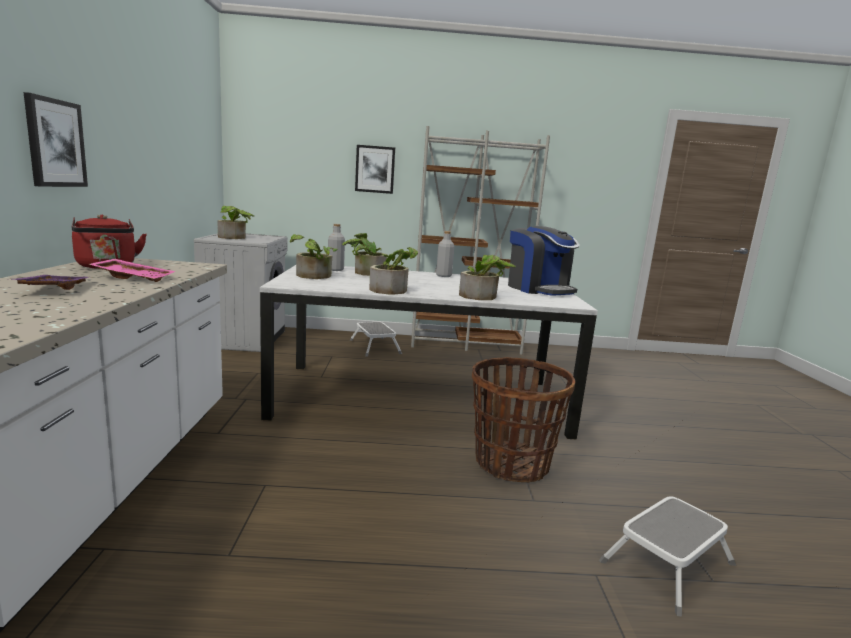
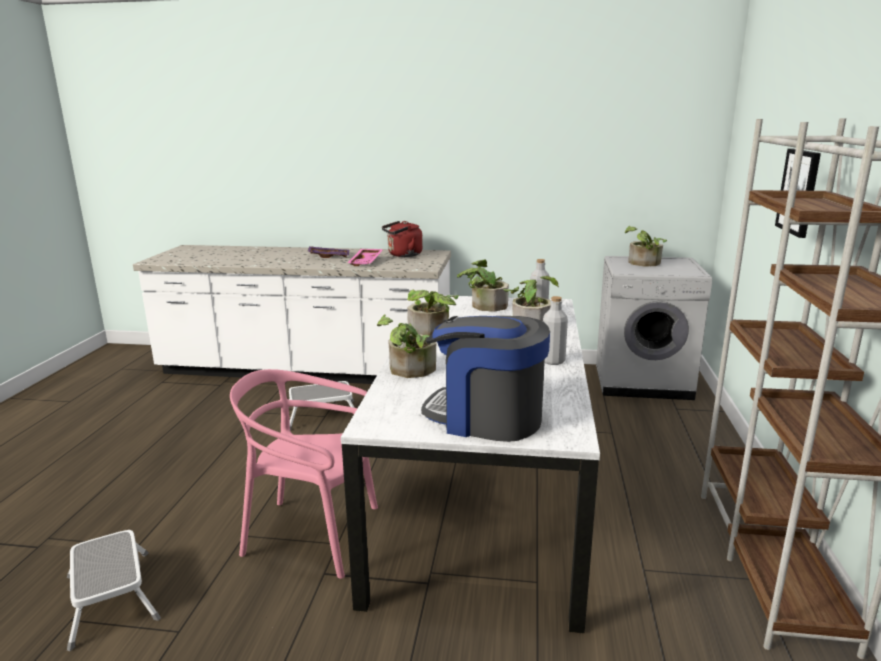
camera: 100 degrees right, 5 degrees up
picture [24,92,88,187] -> none
grey step ladder [350,322,402,357] -> grey step ladder moved to [289,381,355,430]
basket [472,357,575,482] -> pink chair [230,369,378,579]
coffee machine [508,226,580,296] -> coffee machine turned 45 degrees clockwise [421,316,550,442]

